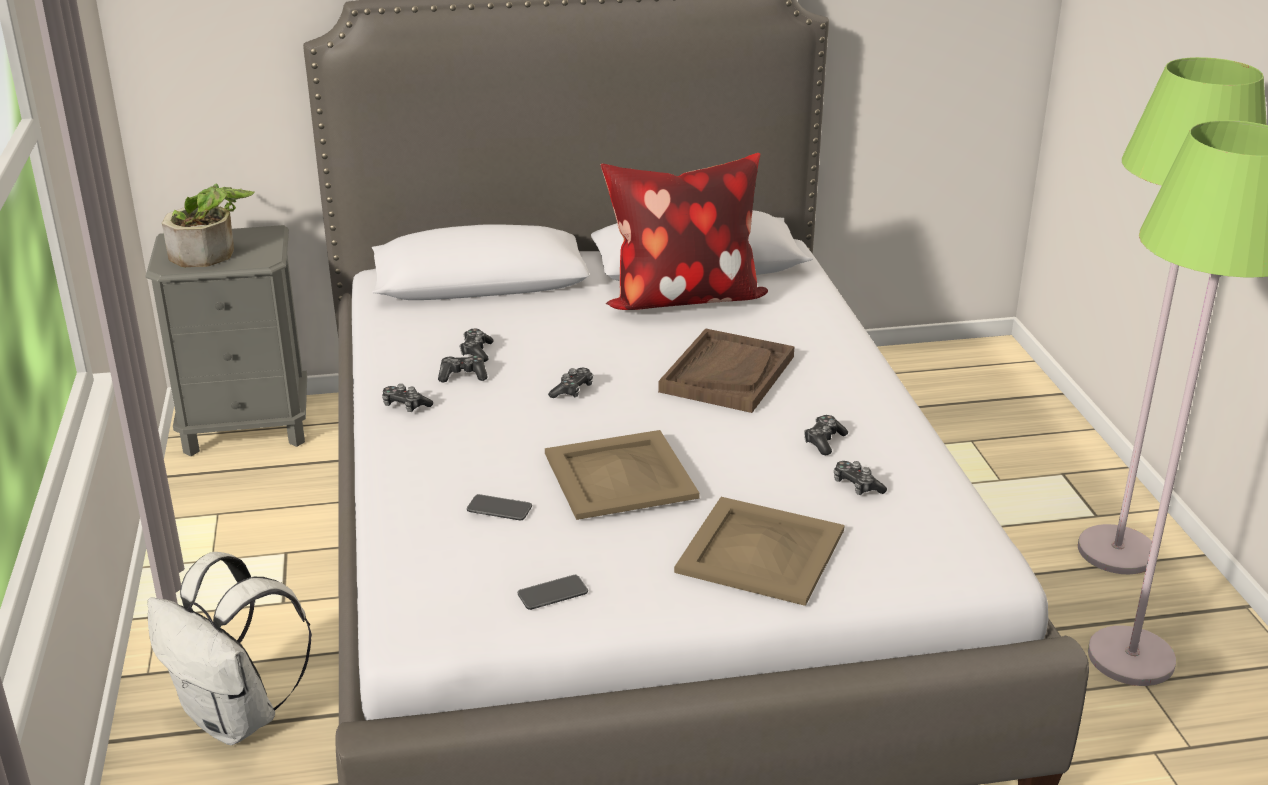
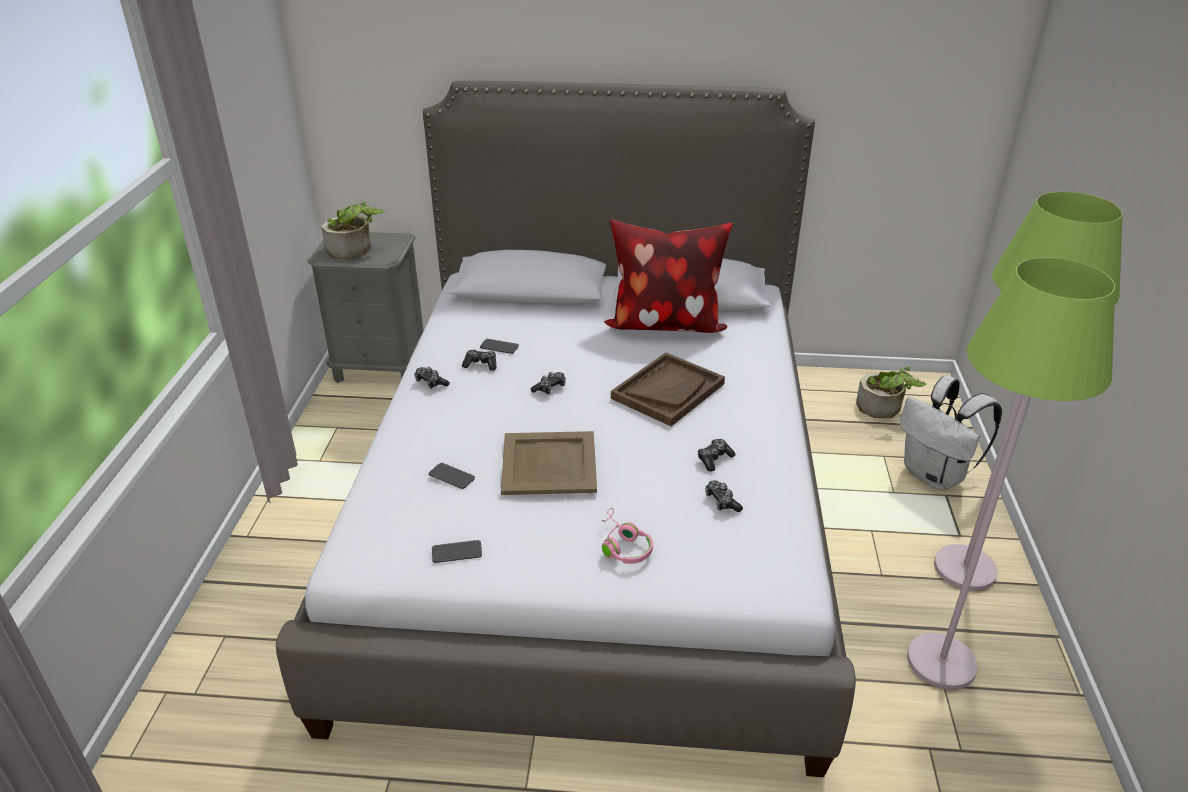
camera: 15 degrees right, 5 degrees up
white backpack [147,552,312,745] -> white backpack moved to [900,376,1002,491]
game controller [459,329,494,362] -> phone [480,339,519,354]
beige tray [674,497,845,606] -> pink headphones [602,508,653,564]
none -> potted plant [856,366,927,418]

